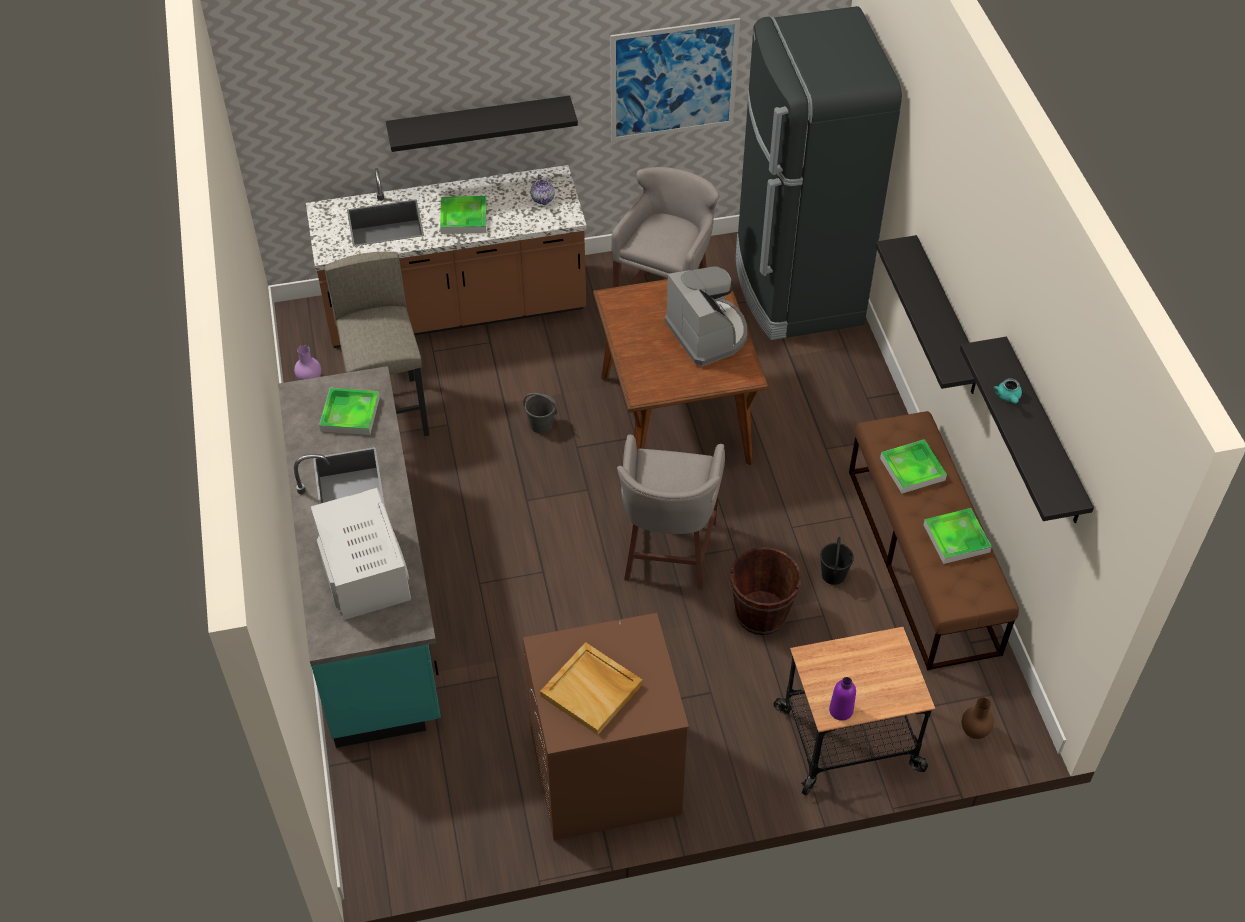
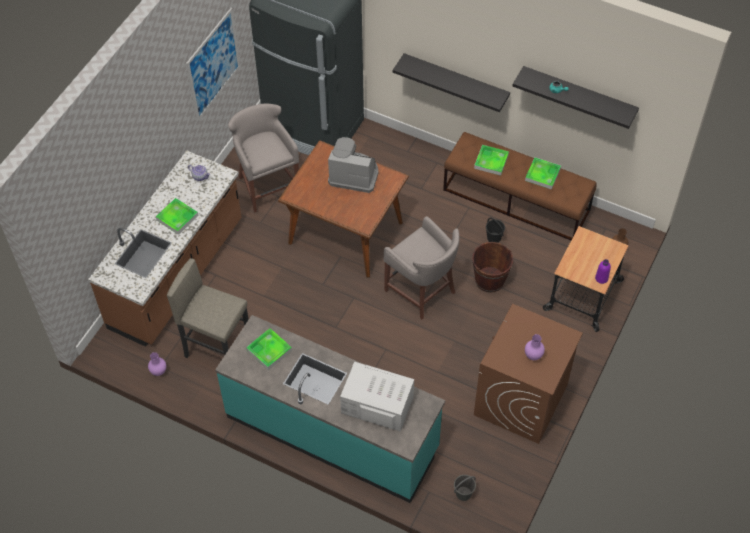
camera: 50 degrees left, 5 degrees up
black shelf [386,96,578,152] -> none
grey bucket [523,393,557,434] -> grey bucket moved to [454,475,476,501]
beige tray [540,642,642,735] -> purple vase [525,334,545,360]

